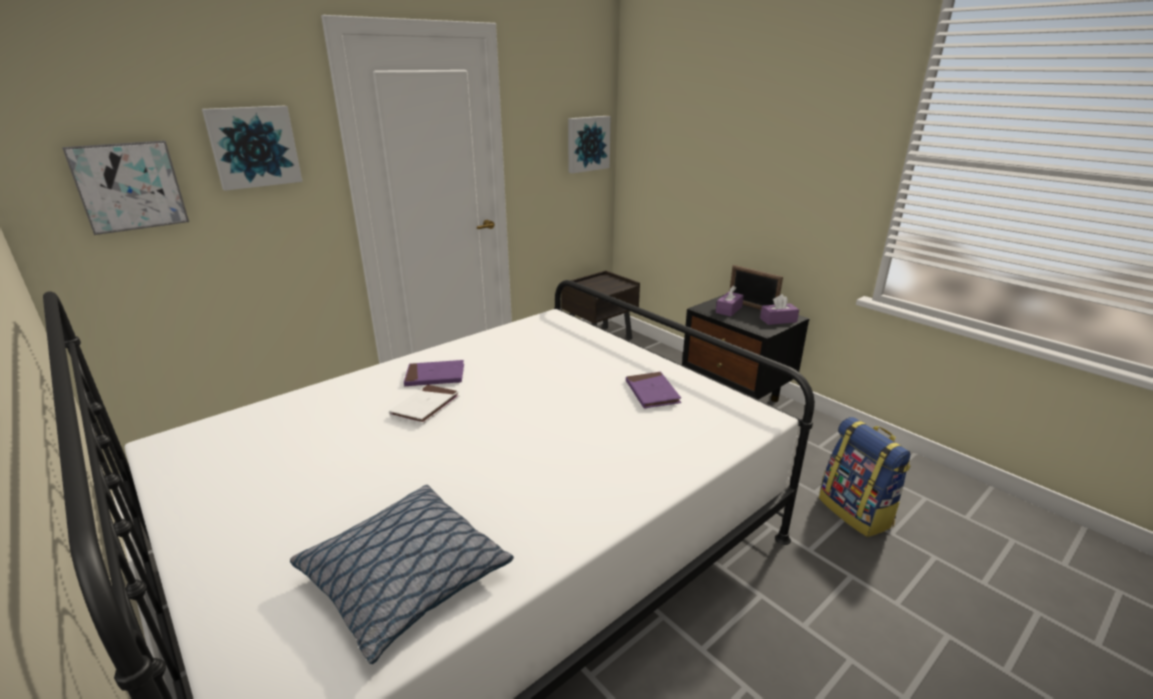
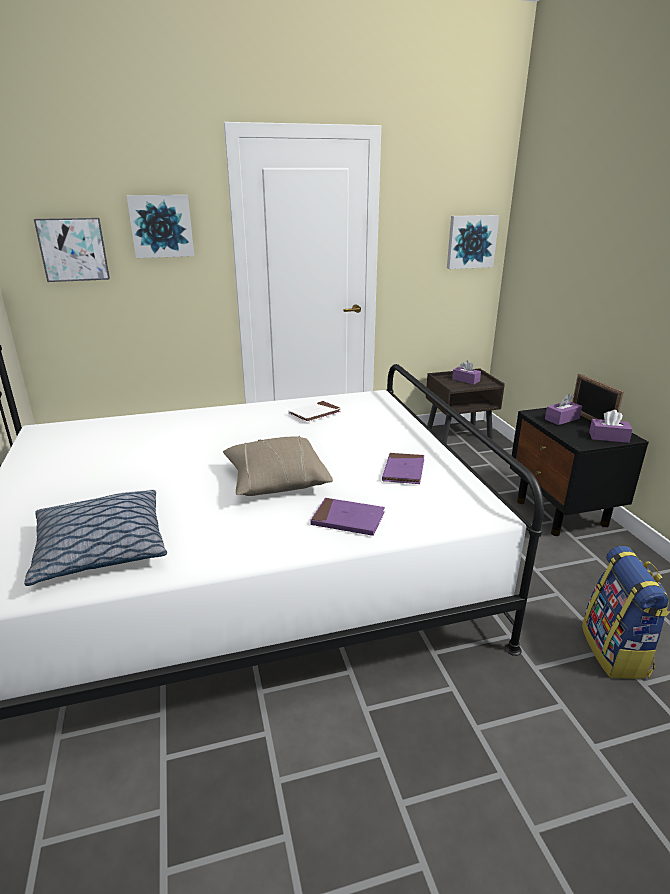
camera: 25 degrees right, 0 degrees up
white book [389,385,460,424] -> white book moved to [288,401,342,422]
purple book [404,360,464,386] -> purple book moved to [310,498,385,536]
none -> beige pillow [223,436,333,496]
none -> purple tissue box [452,360,481,385]

